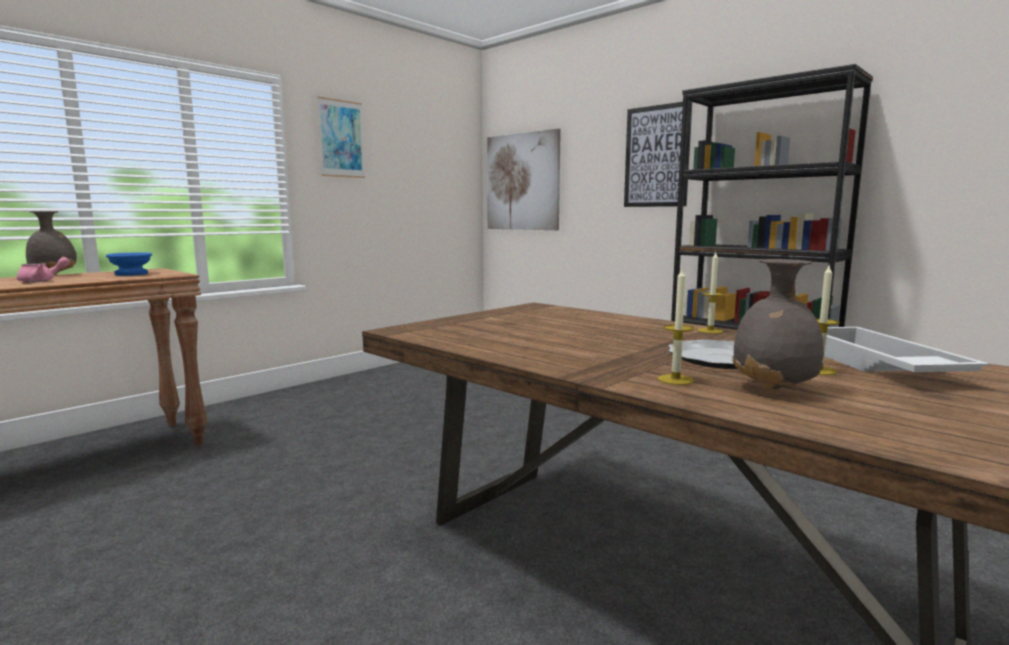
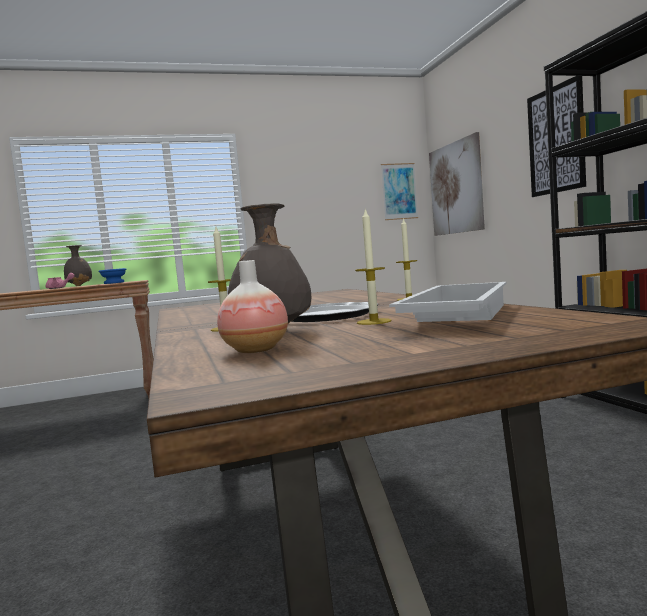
camera: 30 degrees right, 5 degrees down
picture [317,96,365,178] -> picture moved to [381,163,418,220]
none -> vase [217,260,288,353]

